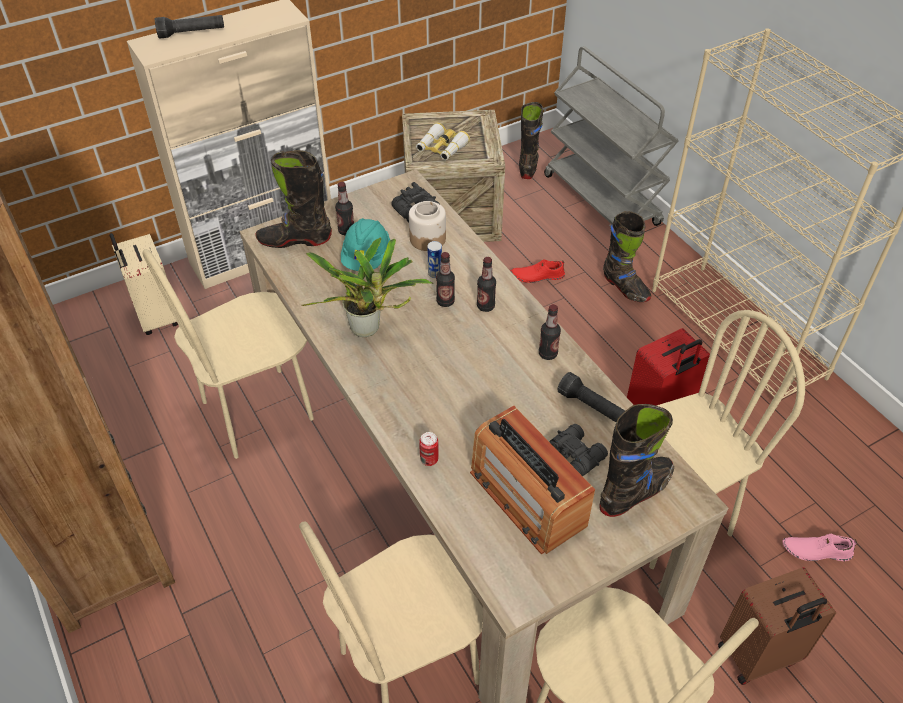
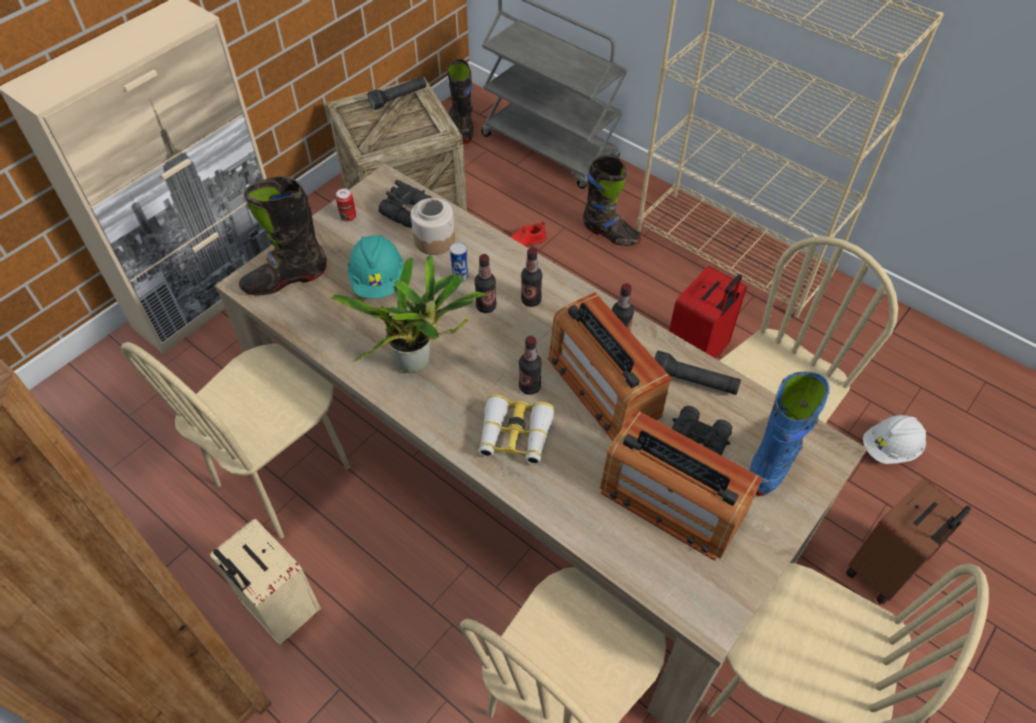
camera: 20 degrees left, 5 degrees up
beige suitcase [109,233,178,335] -> beige suitcase moved to [209,518,321,645]
black flashlight [155,15,224,39] -> black flashlight moved to [368,77,426,110]
bottle [335,182,354,235] -> bottle moved to [519,336,542,395]
binoculars [416,123,470,160] -> binoculars moved to [479,395,555,465]
can [419,432,439,466] -> can moved to [336,189,356,222]
black boot [599,404,674,517] -> blue boot [750,372,829,496]
pink shoe [782,534,857,561] -> white hard hat [863,415,926,464]
none -> radio [548,292,671,441]

